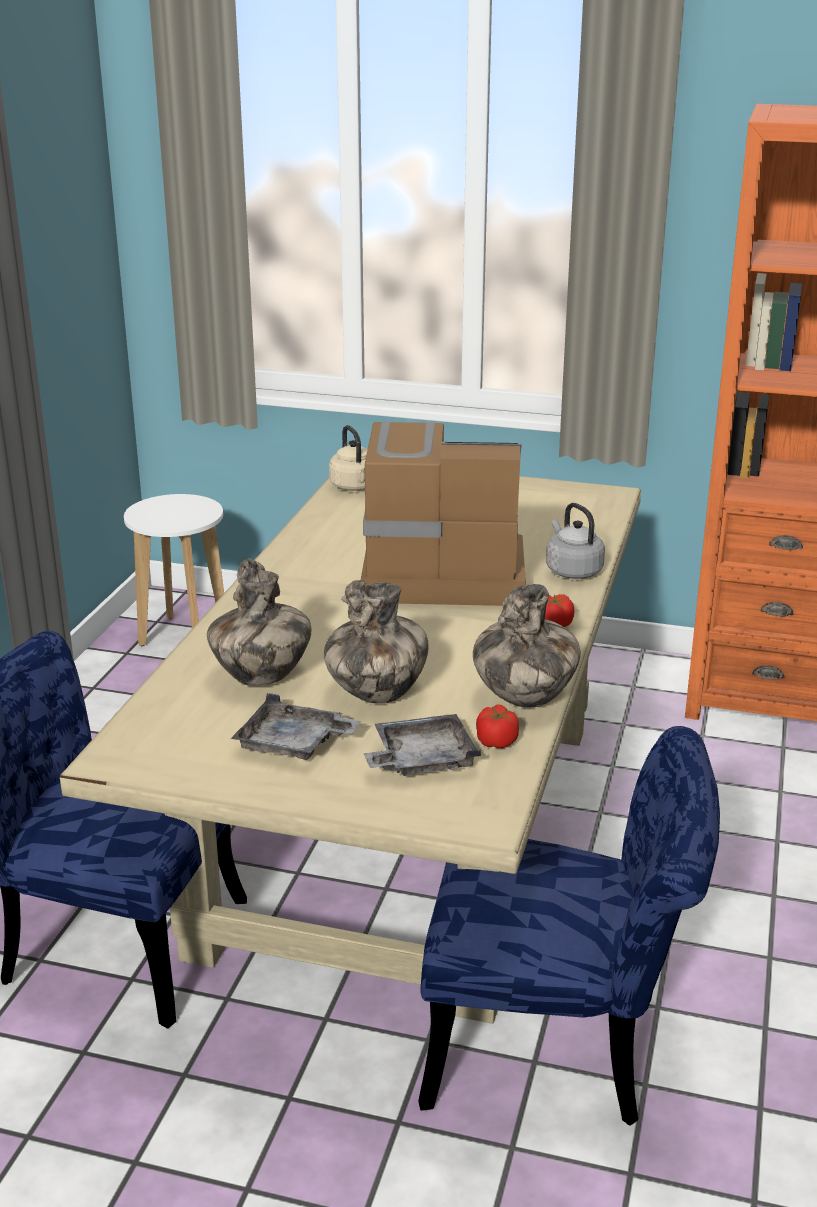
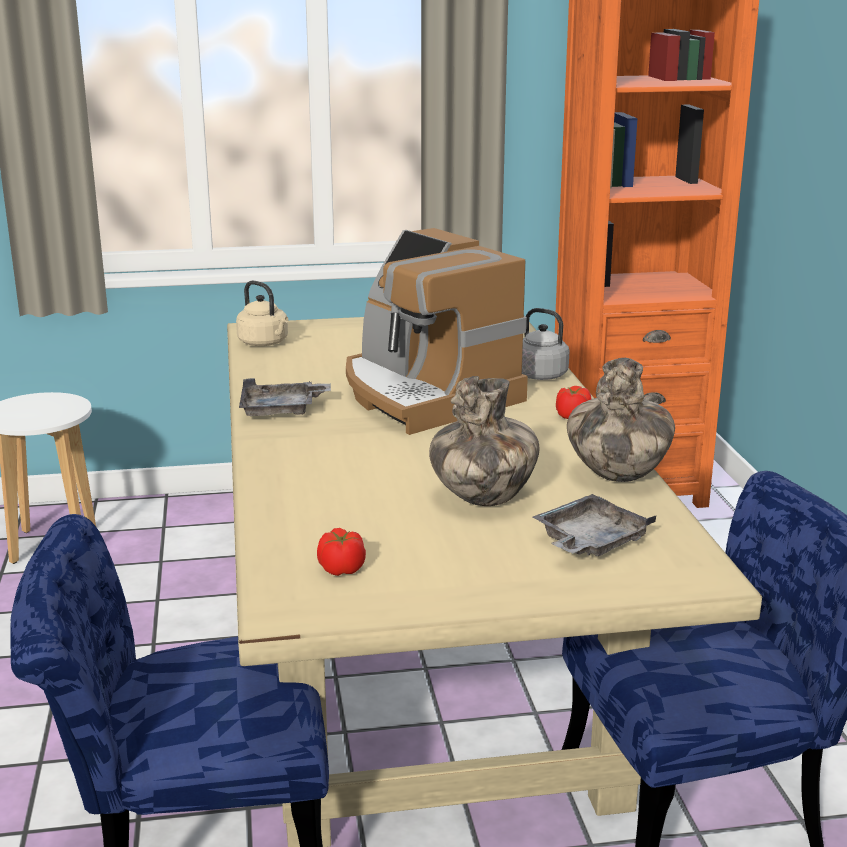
camera: 25 degrees left, 5 degrees down
vase [207,558,311,686] -> none
grey tray [231,693,361,760] -> grey tray moved to [239,378,331,416]
coffee machine [361,421,526,606] -> coffee machine turned 105 degrees counterclockwise [346,228,528,435]
tomato [476,704,519,748] -> tomato moved to [317,528,366,576]

